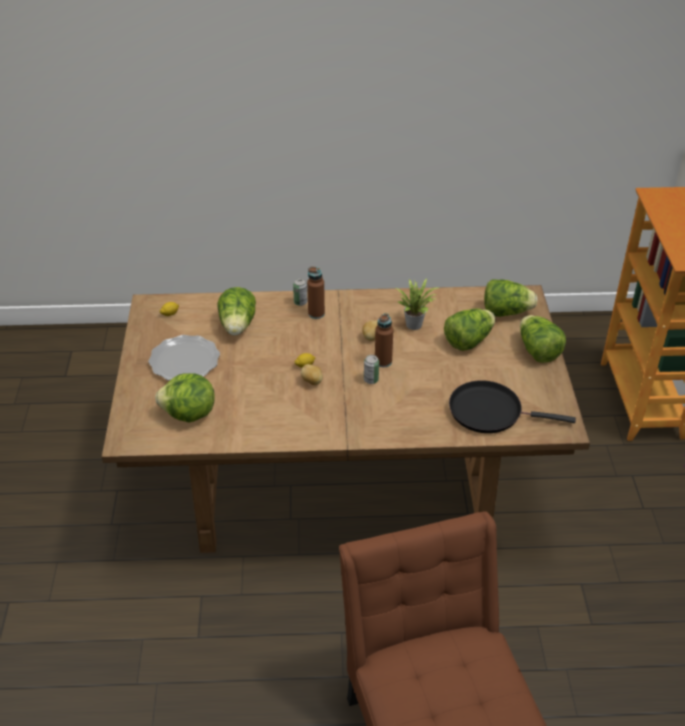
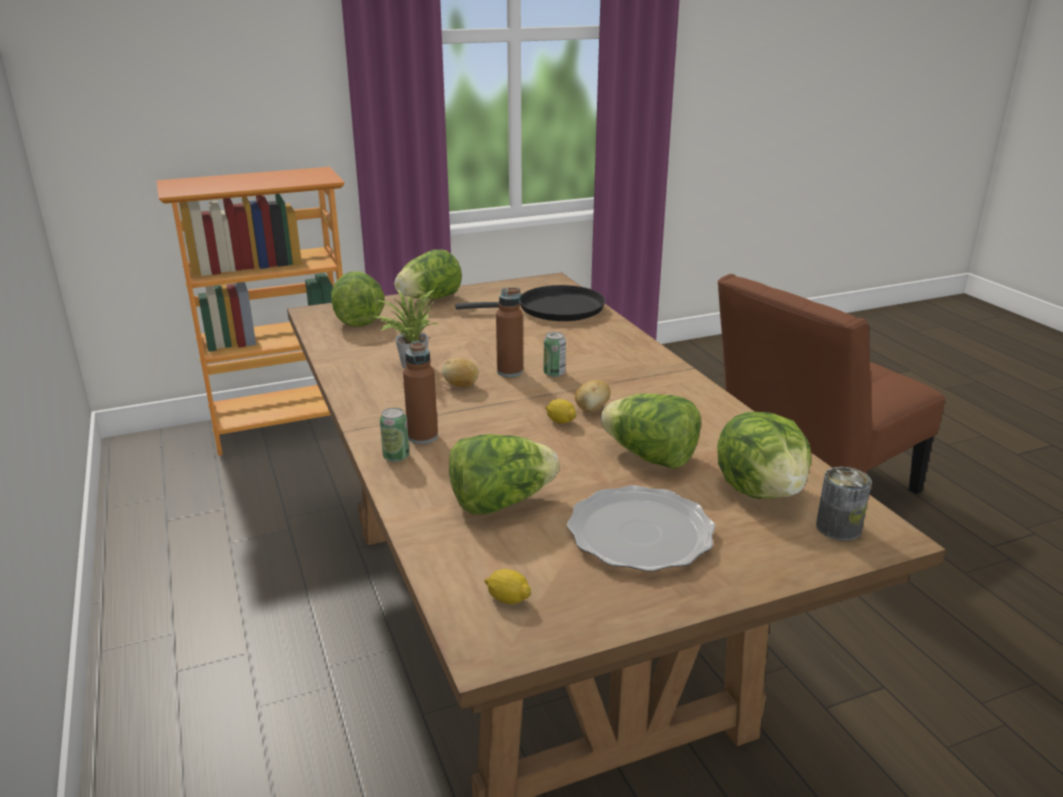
camera: 110 degrees left, 15 degrees down
lettuce [444,308,495,351] -> lettuce moved to [601,394,701,469]
black frying pan [449,380,576,433] -> black frying pan turned 90 degrees counterclockwise [455,285,605,321]
none -> can [816,467,872,541]

